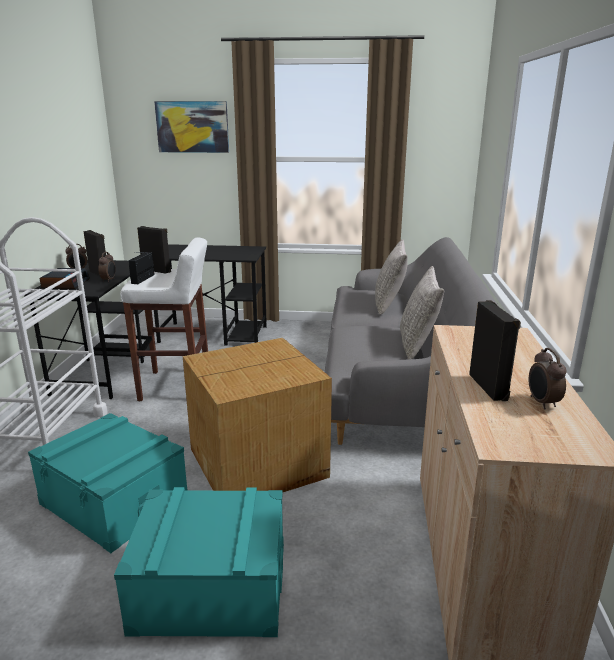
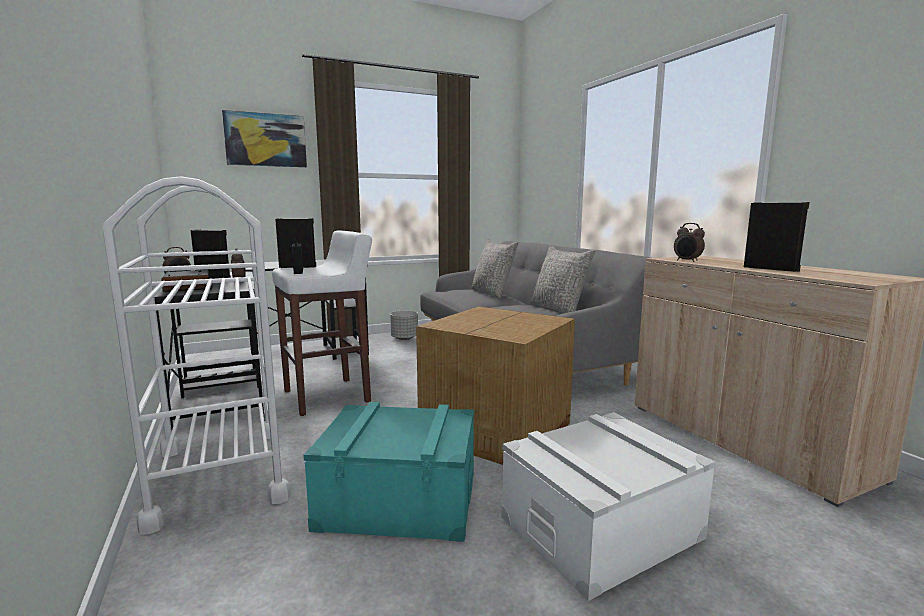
camera: 30 degrees left, 10 degrees down
turquoise storage box [114,487,284,637] -> white storage box [502,412,715,601]
alarm clock [529,348,566,409] -> alarm clock moved to [674,223,705,262]
none -> grey planter [390,311,418,340]

